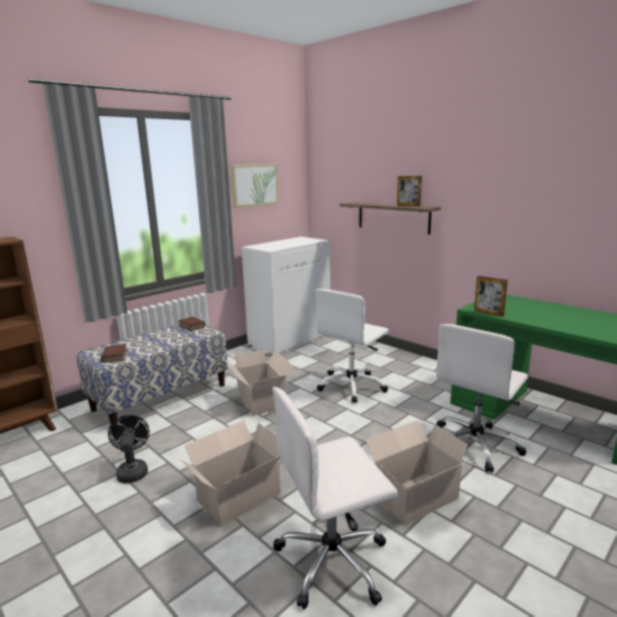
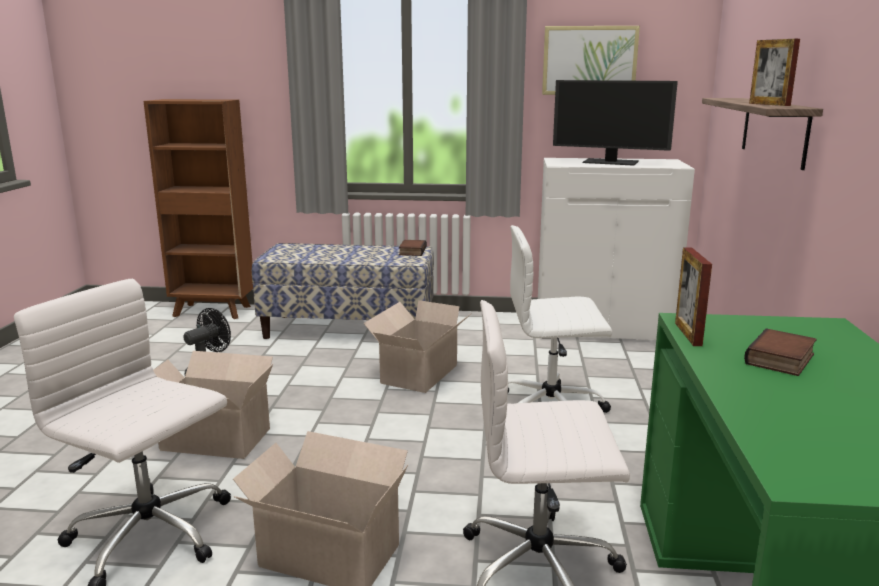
camera: 50 degrees right, 0 degrees up
book [101,344,127,363] -> book moved to [744,329,816,376]
none -> monitor [553,80,678,166]

